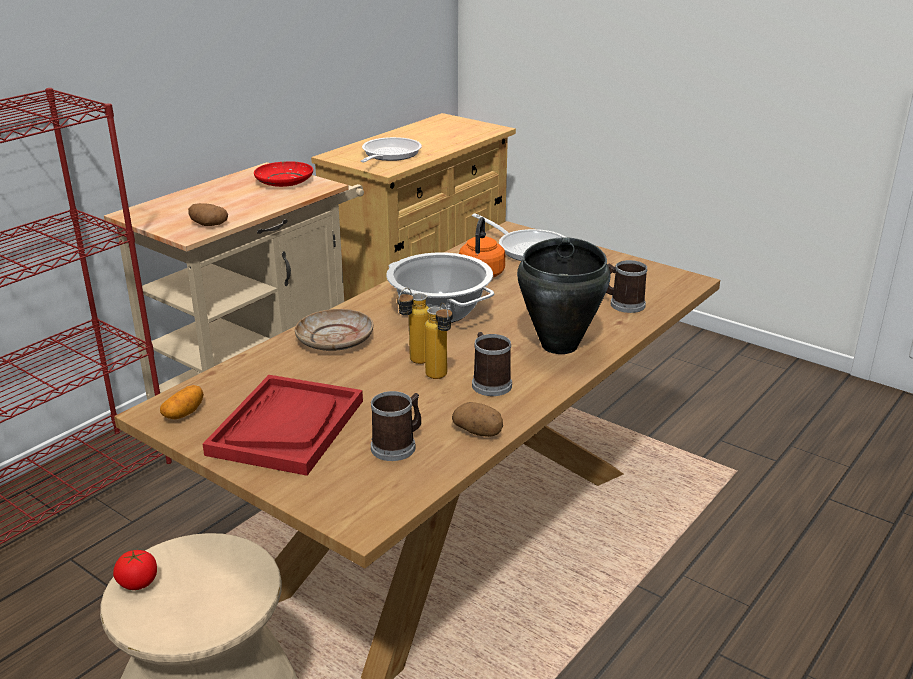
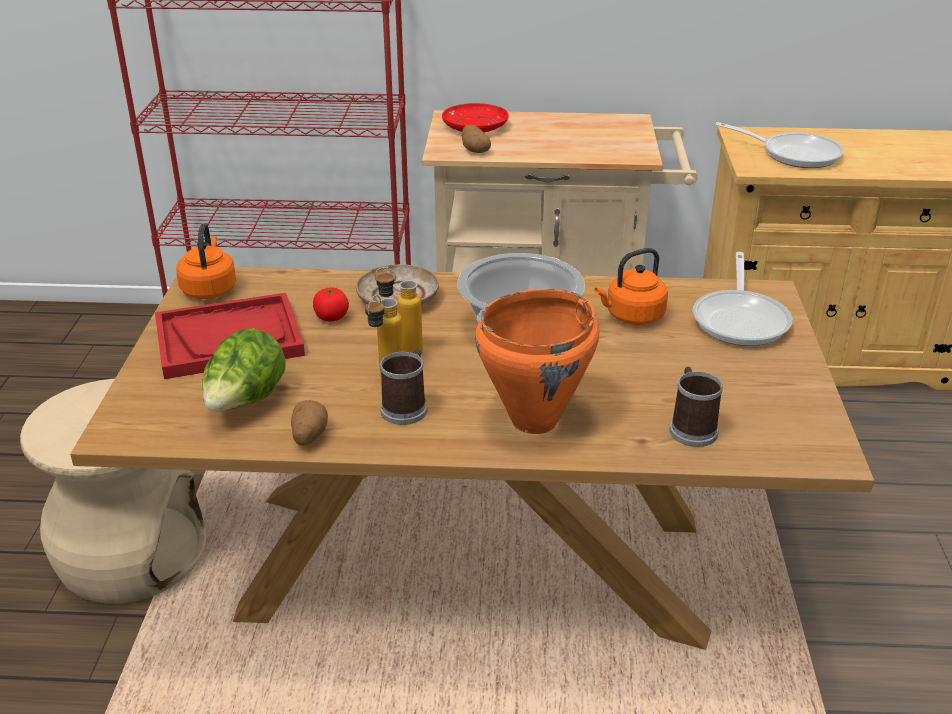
camera: 55 degrees right, 5 degrees up
tomato [113,550,157,590] -> tomato moved to [313,287,349,322]
potato [160,385,204,419] -> orange kettle [176,223,236,299]
red plate [254,161,313,187] -> red plate moved to [442,103,509,132]
frying pan [361,137,422,162] -> frying pan turned 45 degrees clockwise [715,122,844,168]
mug [371,391,421,461] -> lettuce [202,328,286,411]
black cooking pot [517,237,611,354] -> orange cooking pot [475,289,600,434]

